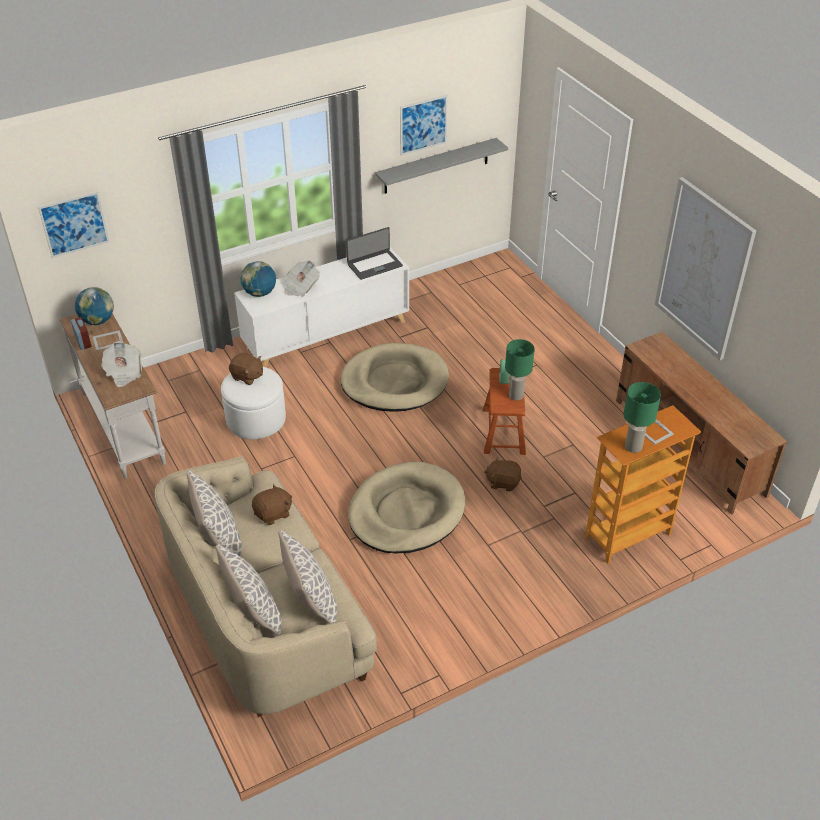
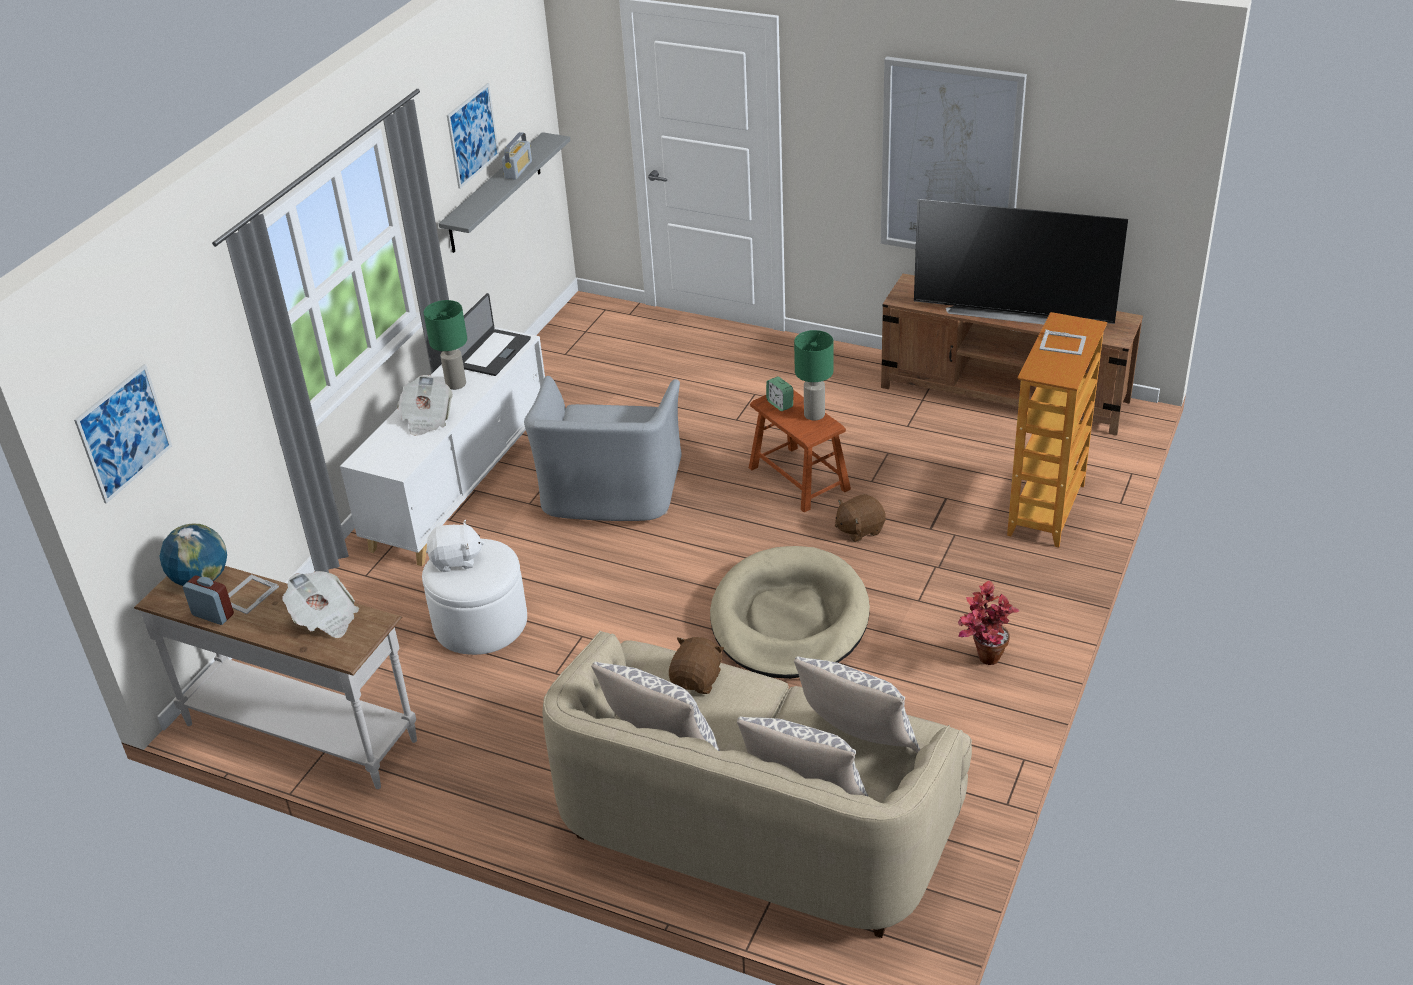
camera: 35 degrees left, 5 degrees down
brown plush toy [229,352,263,385] -> white plush toy [426,519,485,572]
globe [240,261,276,297] -> none
beige dog bed [341,343,449,411] -> grey armchair [524,376,682,521]
green table lamp [624,382,661,453] -> green table lamp moved to [424,300,467,390]
none -> radio [502,132,532,180]
none -> television [914,199,1128,325]
none -> potted plant [958,581,1019,665]

